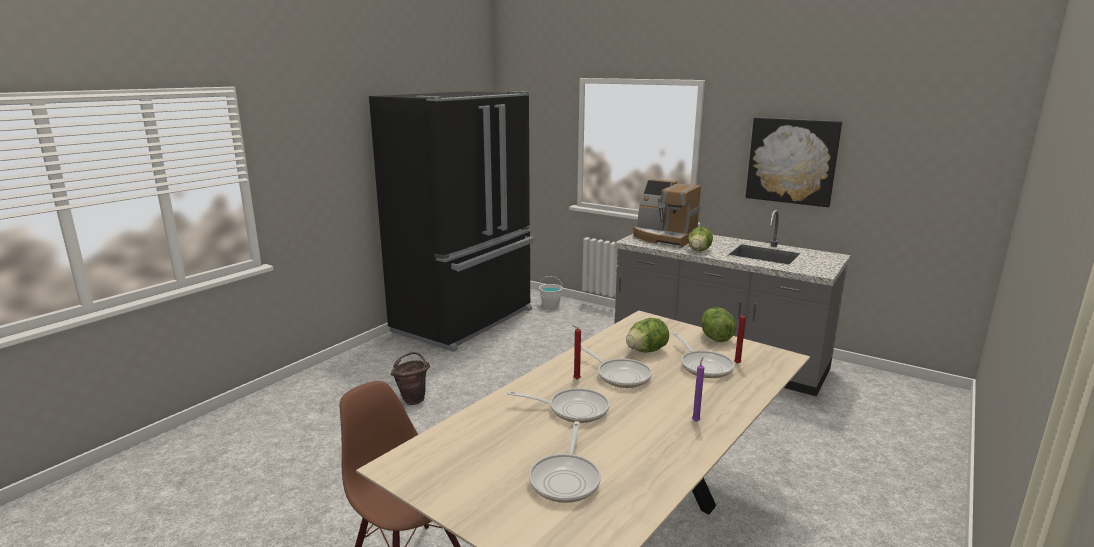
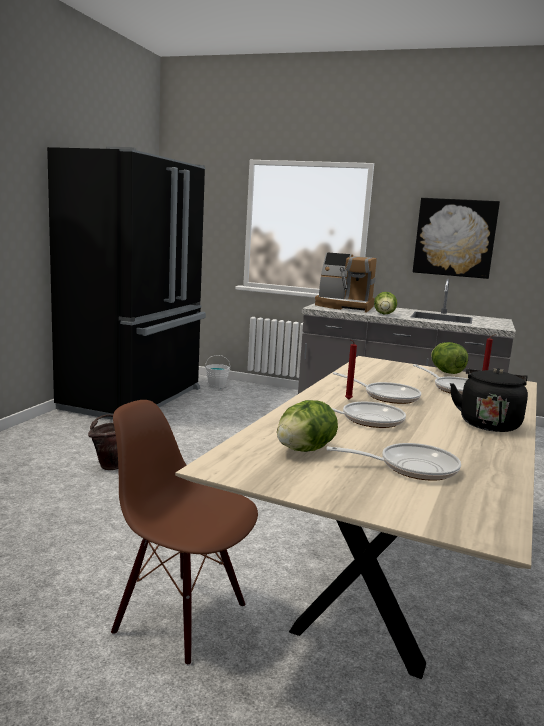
camera: 15 degrees left, 5 degrees down
frying pan [529,421,601,503] -> frying pan turned 90 degrees counterclockwise [326,443,461,481]
lettuce [626,318,669,353] -> lettuce moved to [277,400,338,452]
purple candle [692,358,704,422] -> black kettle [450,368,528,432]

